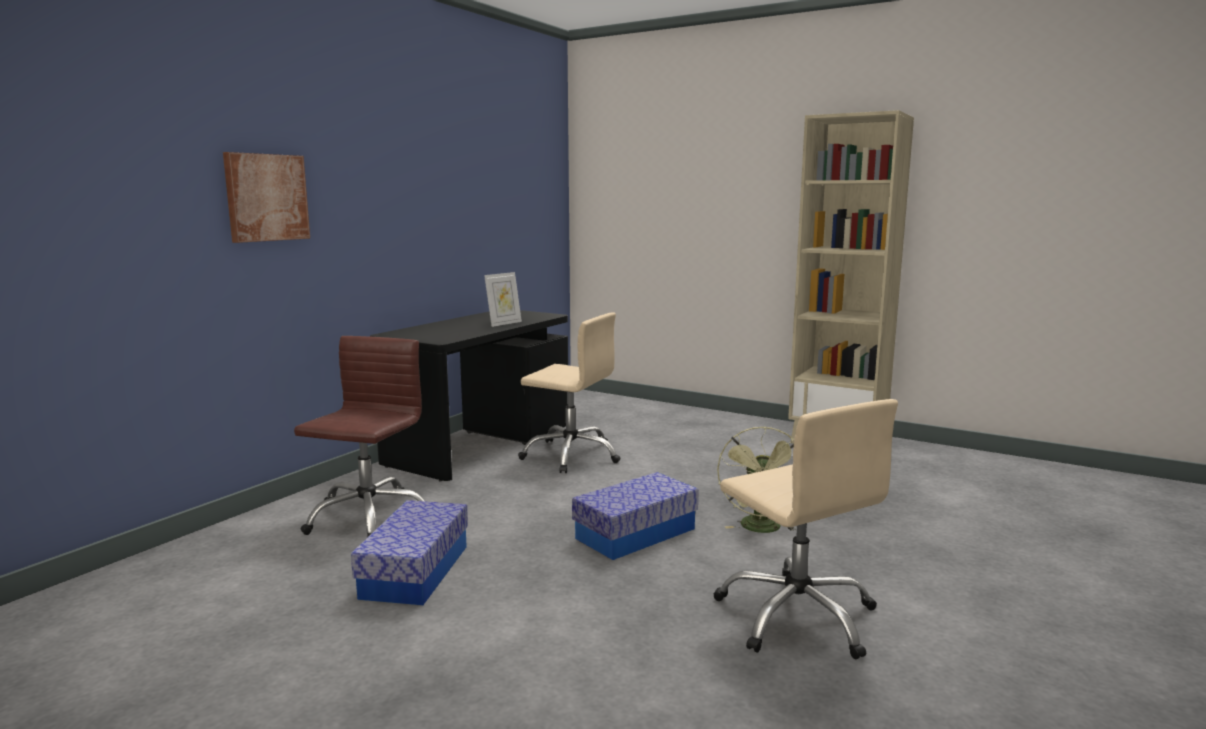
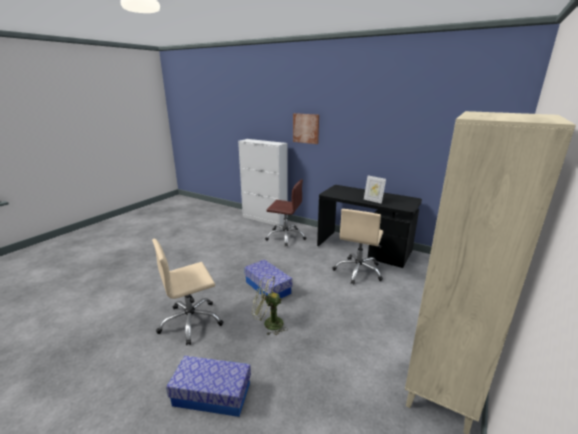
camera: 90 degrees right, 10 degrees up
storage box [351,500,468,605] -> storage box moved to [166,356,251,417]
none -> white cabinet [238,139,288,225]

